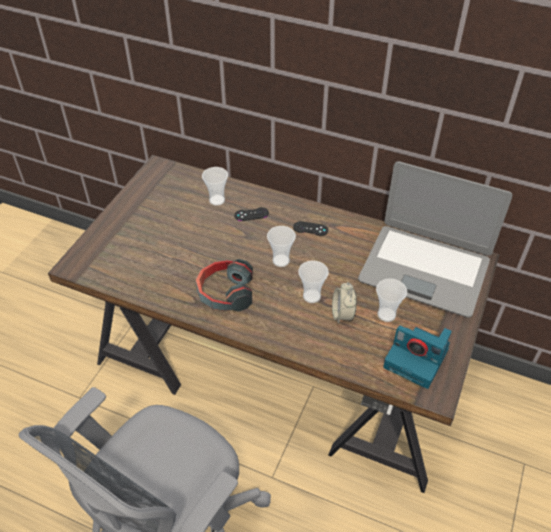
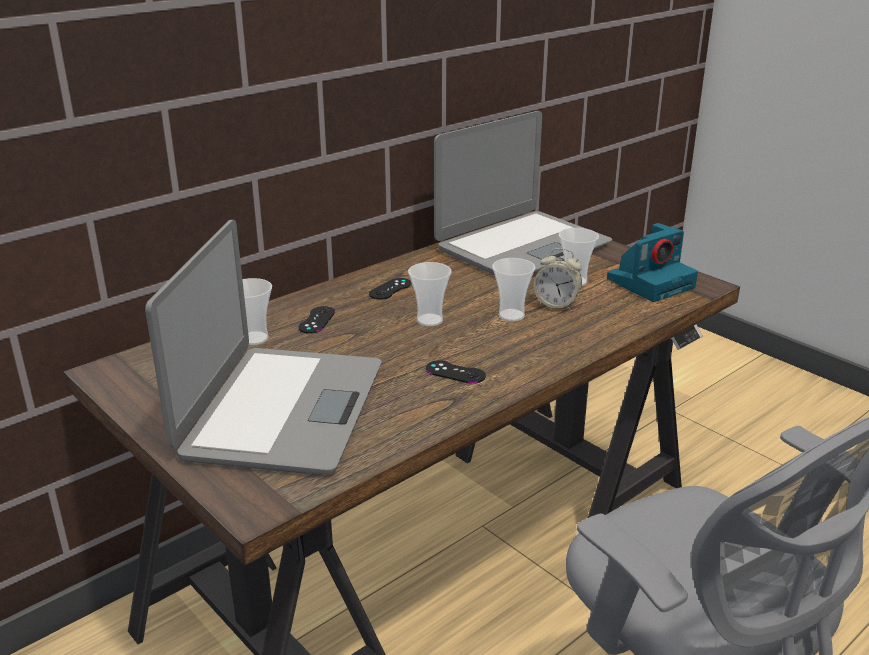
camera: 65 degrees left, 20 degrees down
headphones [196,259,253,312] -> black game controller [426,360,486,384]
none -> laptop [145,220,382,474]

